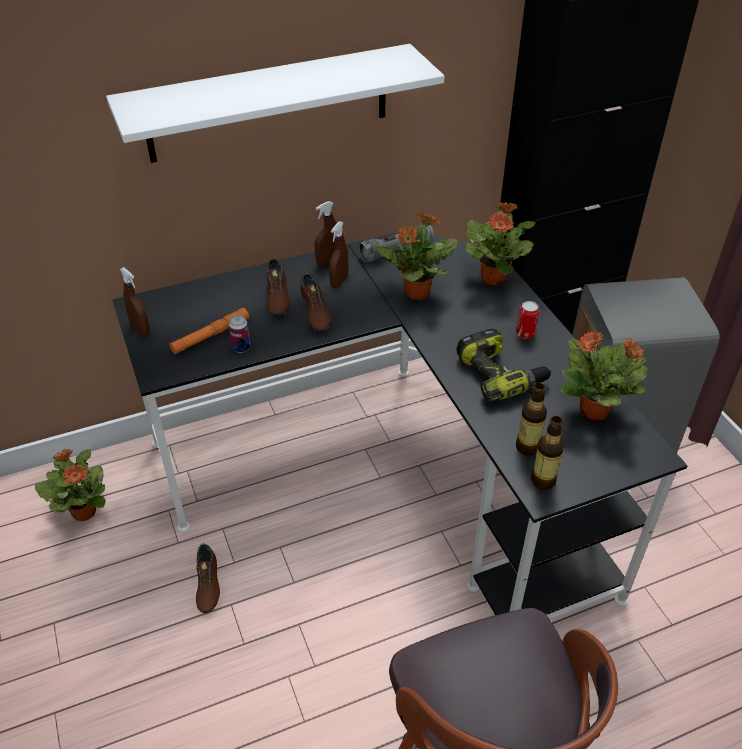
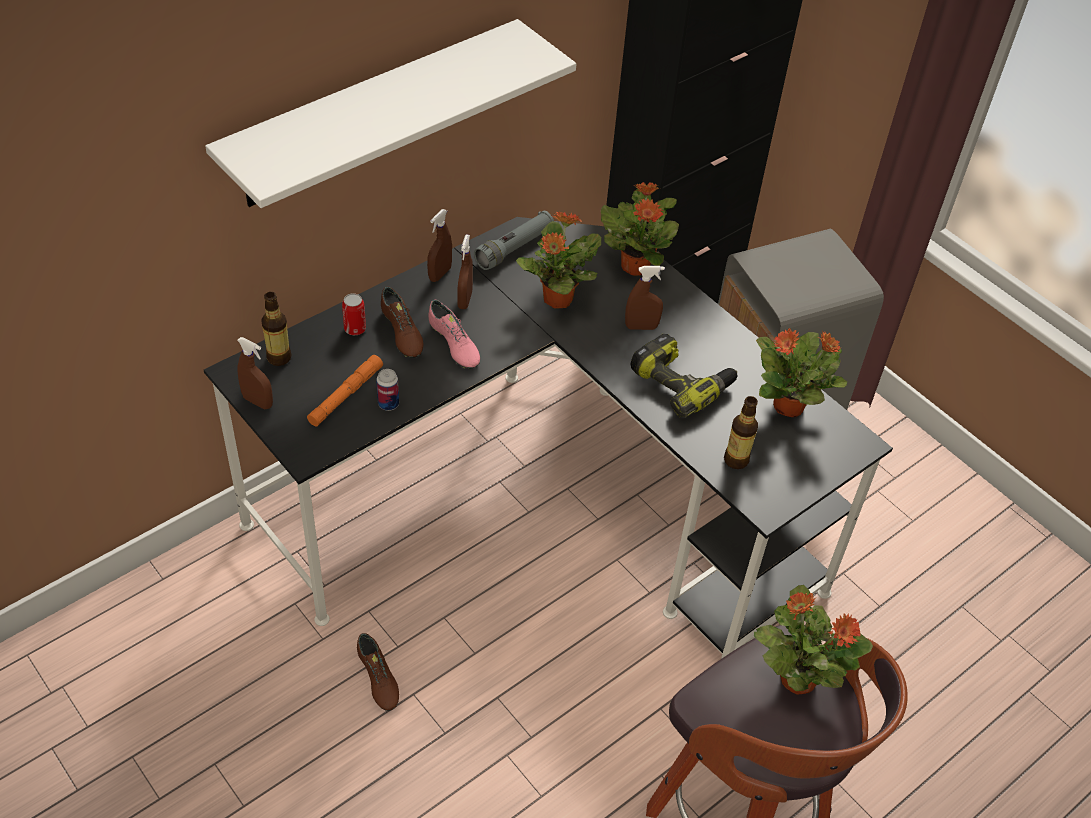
camera: 20 degrees left, 5 degrees up
potted plant [35,448,106,521] -> potted plant moved to [754,585,873,695]
brown shoe [301,273,331,332] -> pink shoe [428,300,480,368]
can [516,301,539,339] -> can moved to [342,293,366,335]
bottle [531,416,564,490] -> bottle moved to [261,292,291,366]
none -> brown spray bottle [625,266,665,330]

